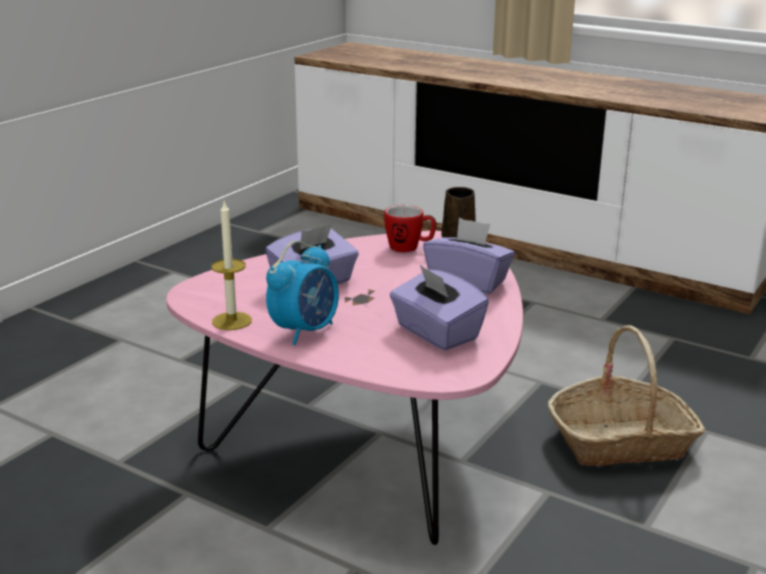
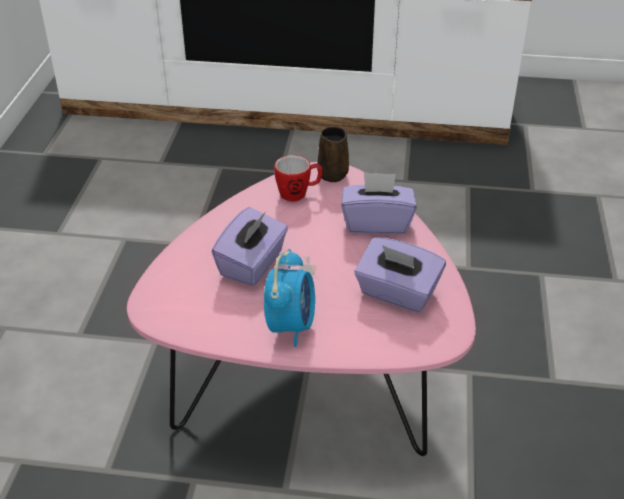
camera: 25 degrees left, 15 degrees up
candle [211,201,252,330] -> none
basket [548,325,705,466] -> none

